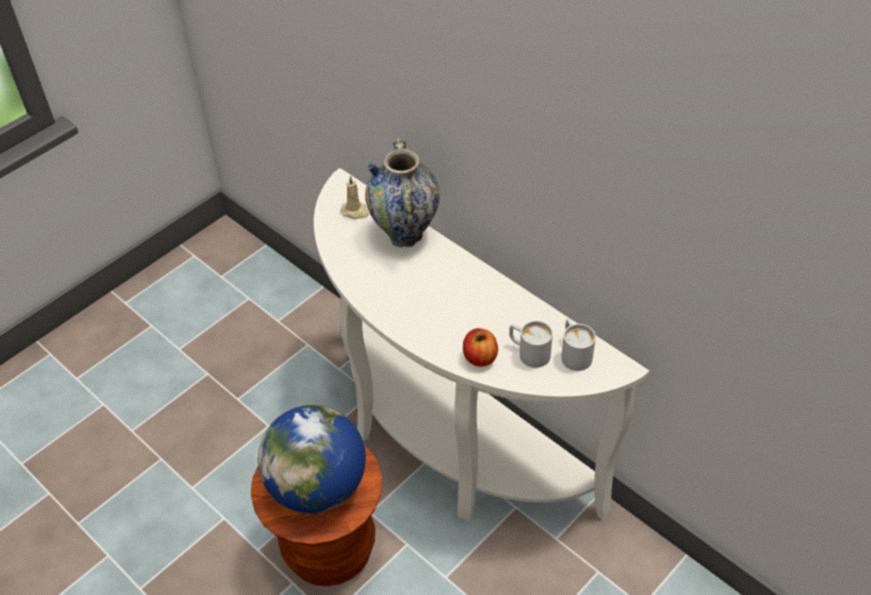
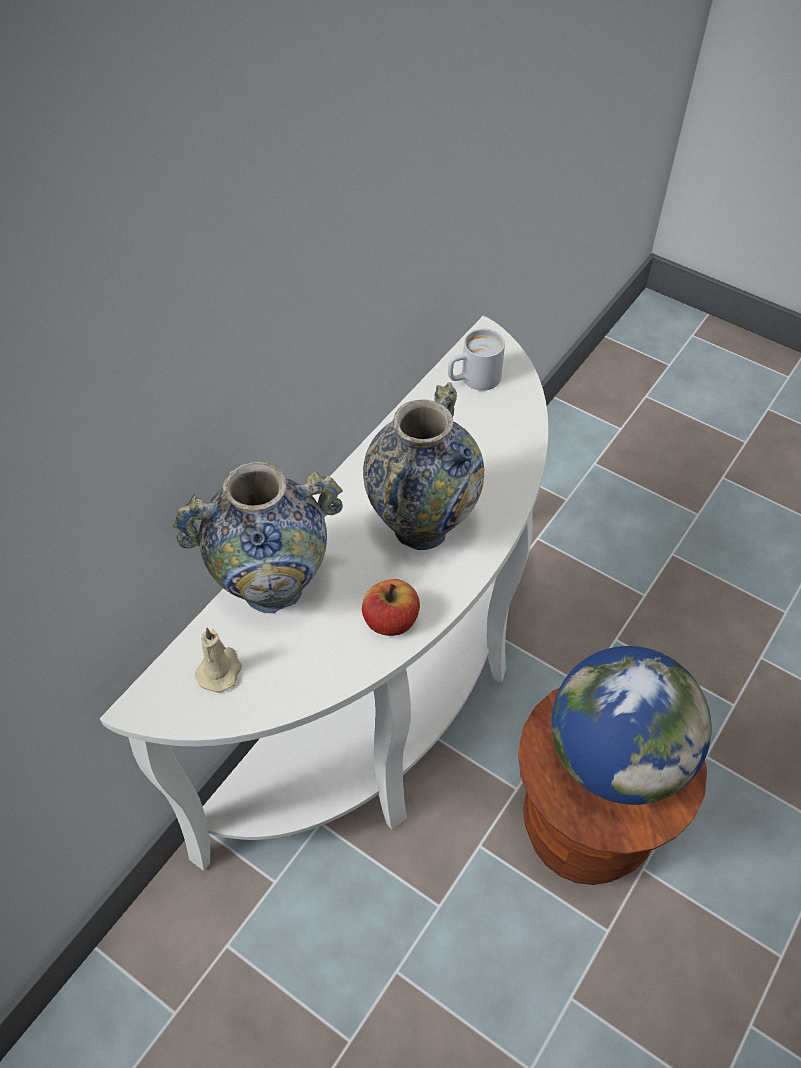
camera: 100 degrees left, 5 degrees up
apple [463,328,498,367] -> apple moved to [362,579,420,636]
white mug [509,321,553,368] -> none
none -> vase [363,382,484,550]

